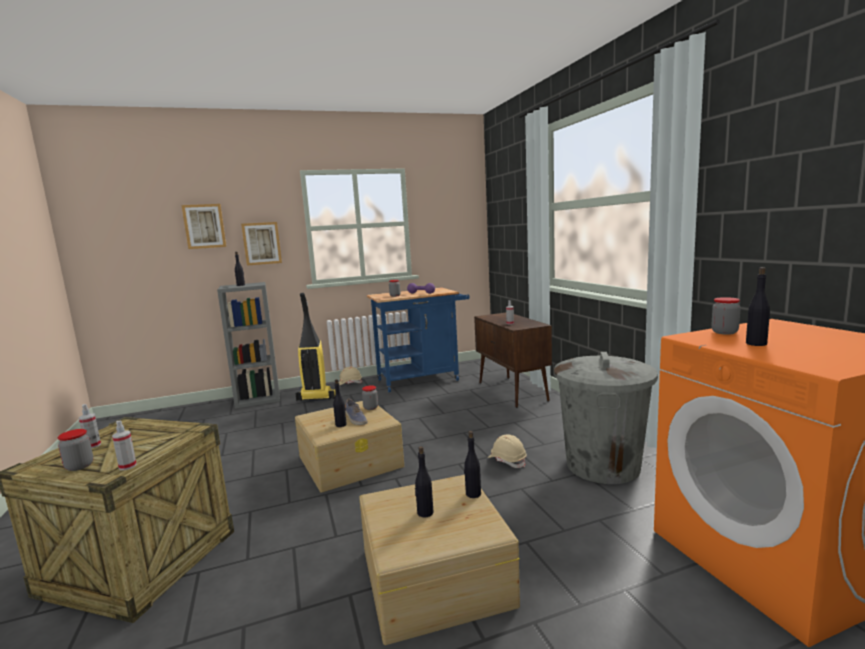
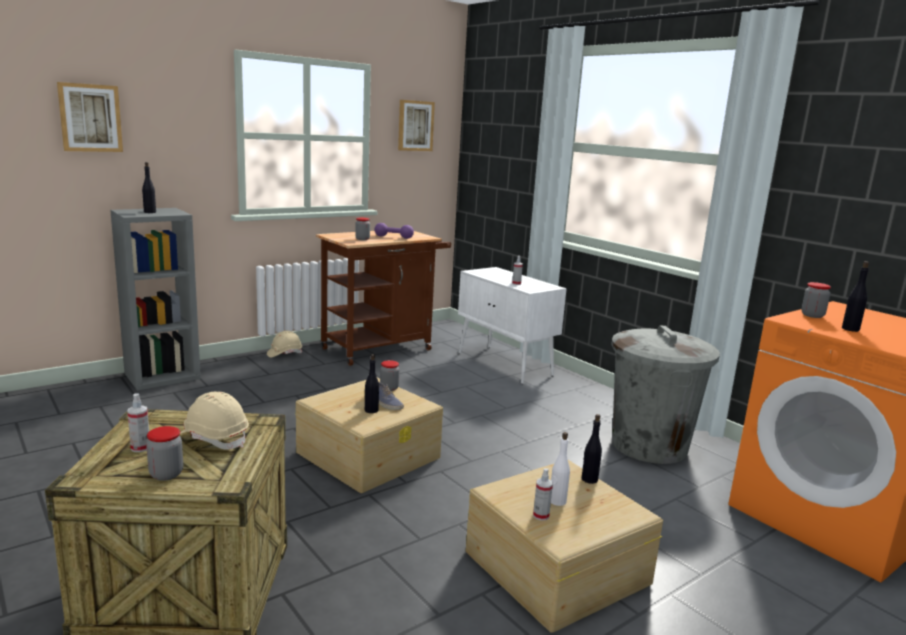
camera: 20 degrees left, 5 degrees up
spray bottle [112,421,137,470] -> spray bottle moved to [533,468,553,521]
picture [241,222,282,266] -> picture moved to [398,100,435,151]
vacuum cleaner [296,293,336,401] -> none
blue cart [367,287,469,392] -> brown cart [316,231,451,366]
black bottle [415,446,434,518] -> white bottle [551,432,570,506]
brown cabinet [474,313,552,408] -> white cabinet [458,267,567,384]
beige hard hat [488,434,527,468] -> beige hard hat moved to [180,392,249,450]

